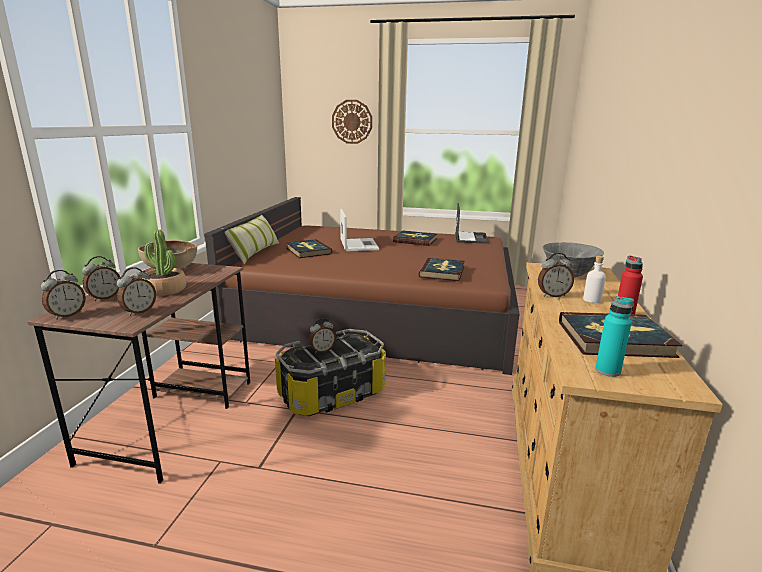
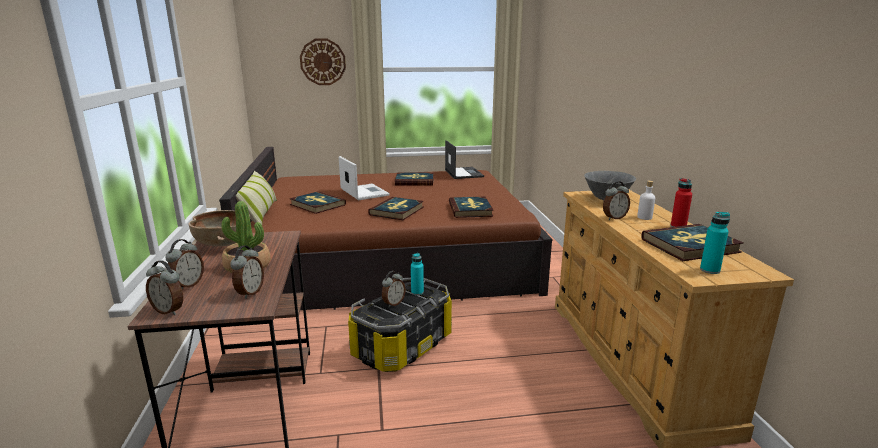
camera: 20 degrees left, 0 degrees up
alarm clock [41,270,86,320] -> alarm clock turned 105 degrees clockwise [146,260,183,315]
none -> book [368,197,424,220]
none -> turquoise bottle [411,253,424,295]

